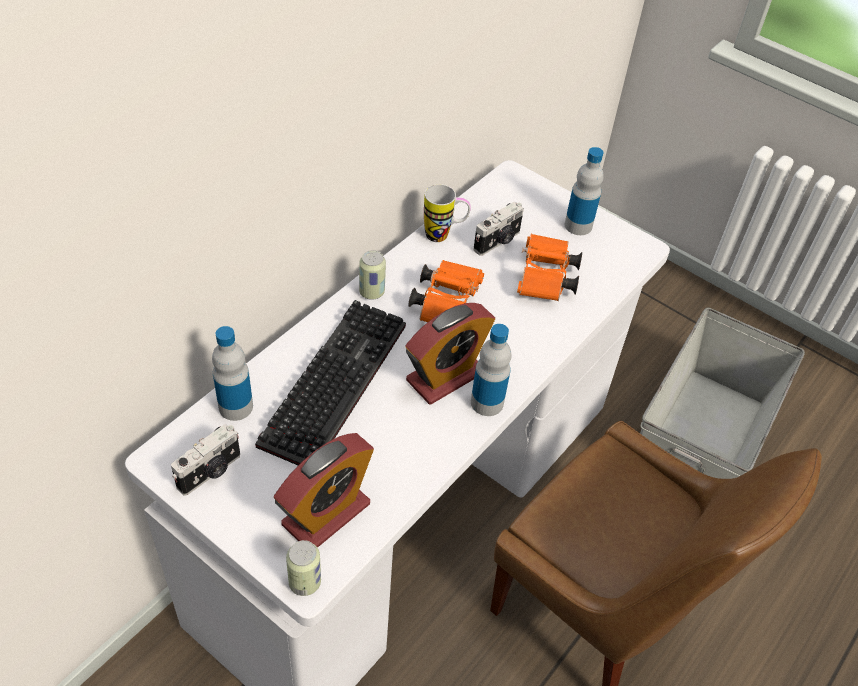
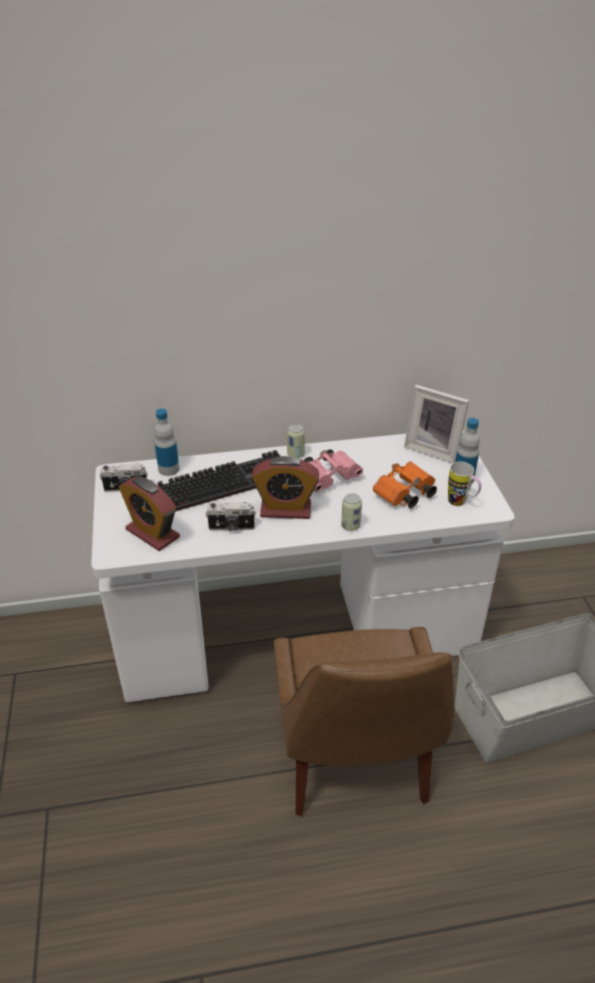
camera: 45 degrees right, 10 degrees down
alarm clock [274,433,374,548] -> alarm clock turned 45 degrees clockwise [119,476,180,551]
can [286,540,321,596] -> can moved to [341,493,362,531]
orange binoculars [409,260,484,322] -> pink binoculars [303,449,363,492]
mug [424,184,471,242] -> mug moved to [448,462,481,506]
bottle [471,324,511,416] -> none
camera [473,201,524,256] -> camera moved to [206,502,256,531]
none -> picture frame [404,385,469,463]

